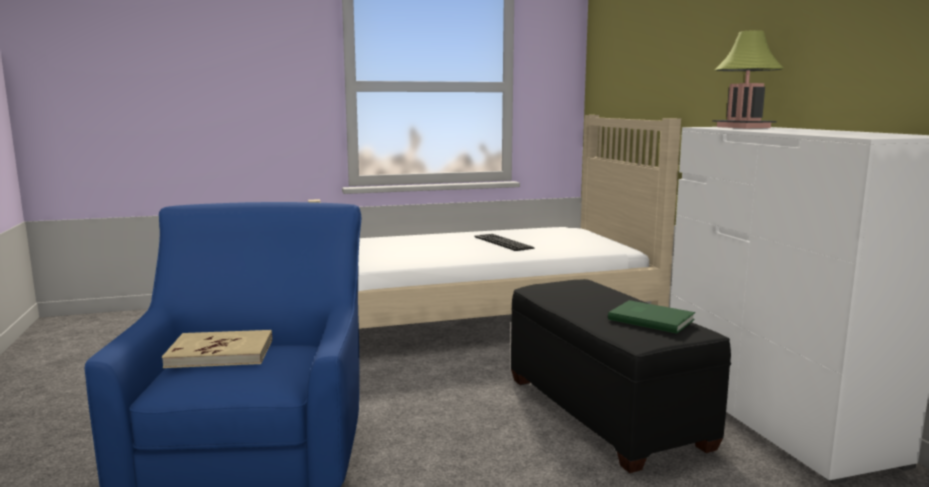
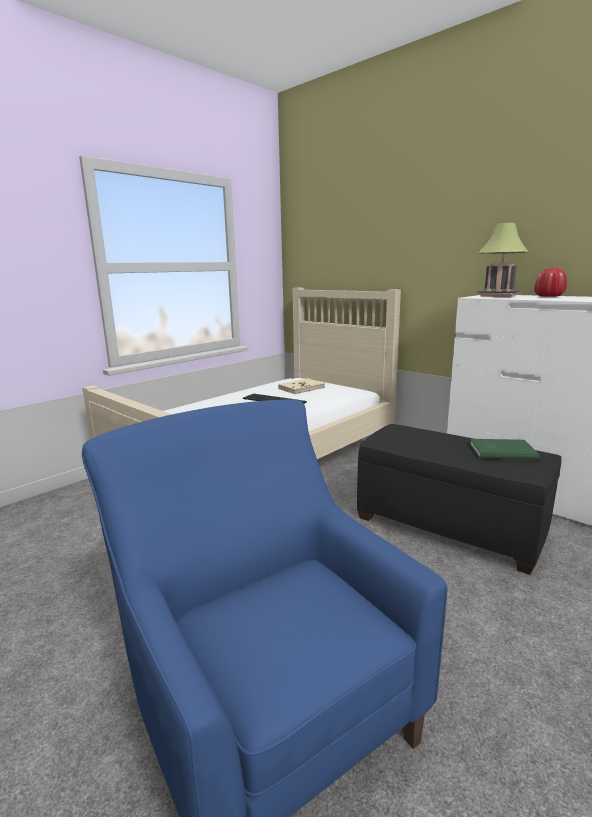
camera: 30 degrees left, 5 degrees up
beige book [162,330,272,368] -> beige book moved to [278,378,325,394]
none -> red vase [534,268,567,297]

